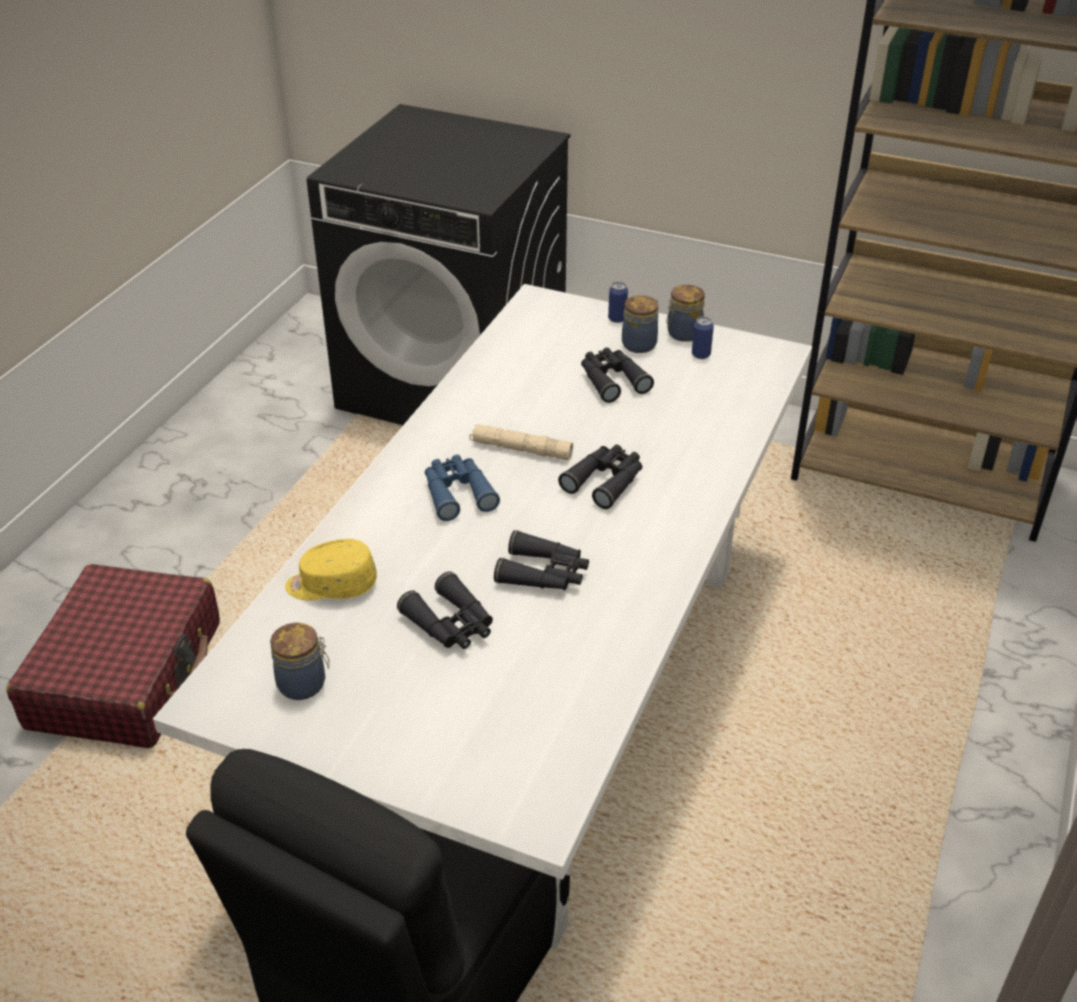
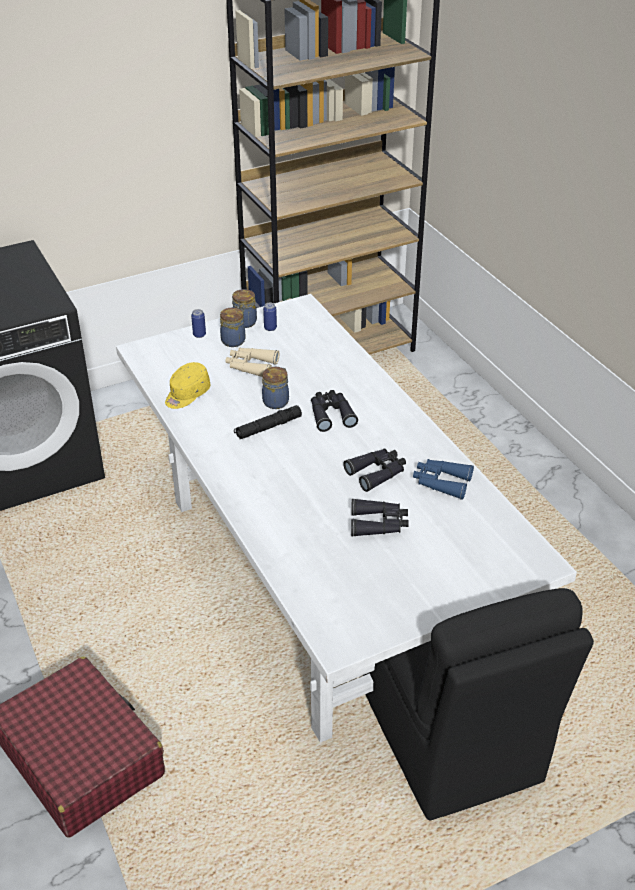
camera: 50 degrees left, 0 degrees up
jar [270,623,330,700] -> jar moved to [262,367,289,409]
yellow cap [285,539,377,601] -> yellow cap moved to [165,362,210,409]
blue binoculars [425,455,500,521] -> blue binoculars moved to [413,459,474,500]
beige flashlight [469,424,573,460] -> black flashlight [234,405,302,439]
black binoculars [581,347,654,403] -> beige binoculars [225,347,279,377]

